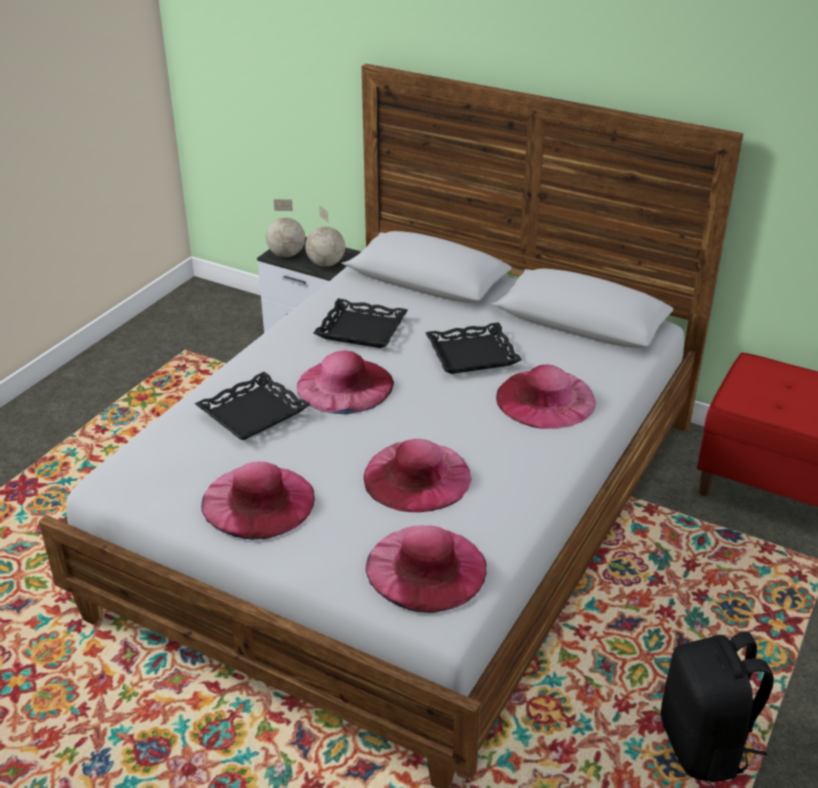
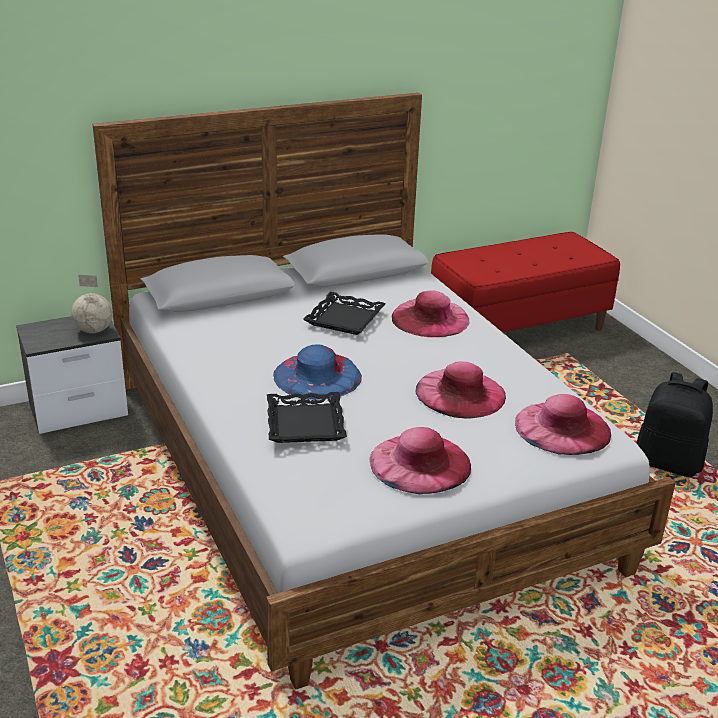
camera: 55 degrees left, 5 degrees down
globe [266,199,305,257] -> none
pink hat [297,350,394,414] -> blue hat [273,345,362,400]
black tray [313,299,408,348] -> none

